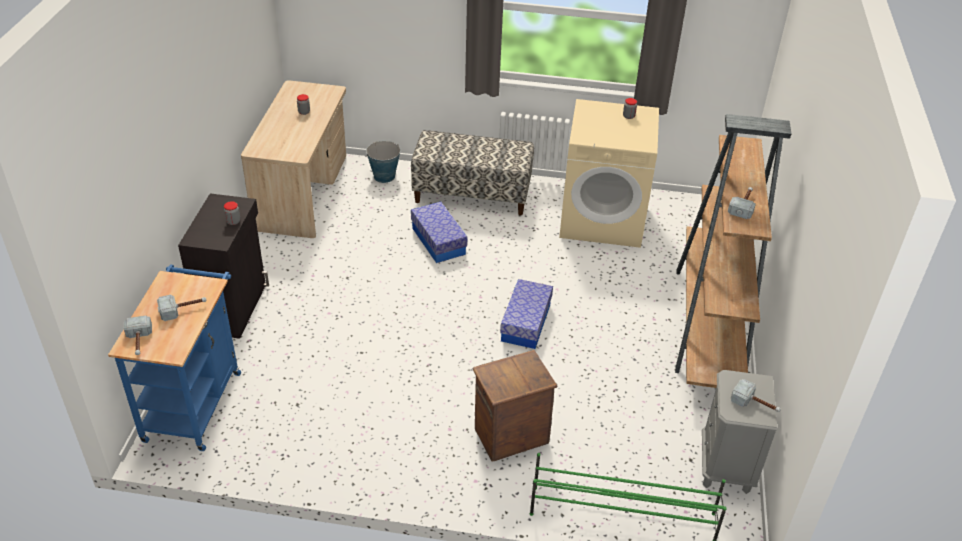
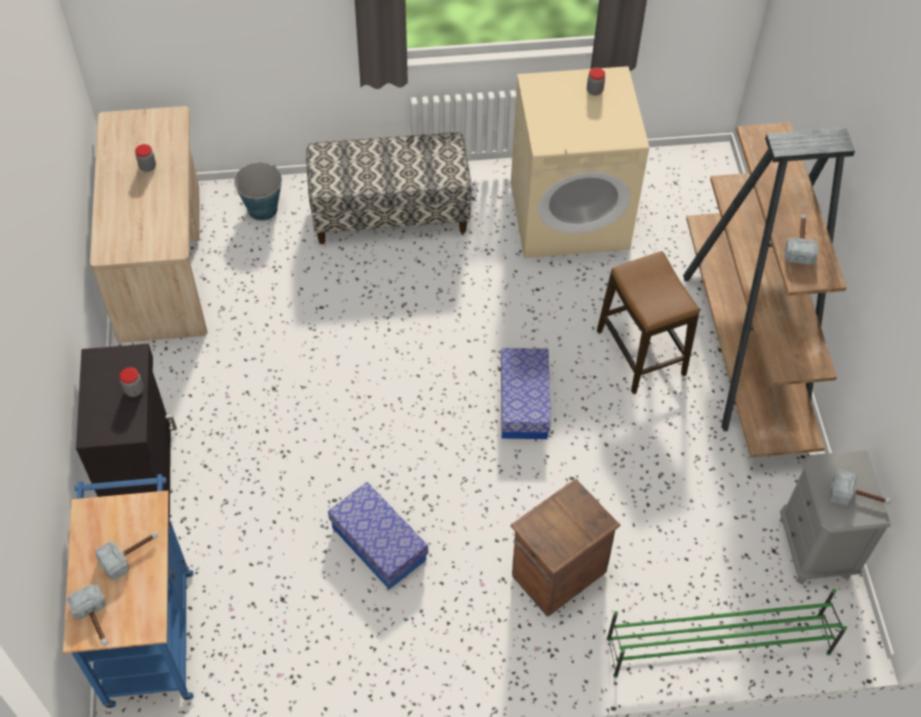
camera: 15 degrees left, 15 degrees up
storage box [411,202,467,263] -> storage box moved to [328,482,428,589]
none -> stool [597,251,700,394]

